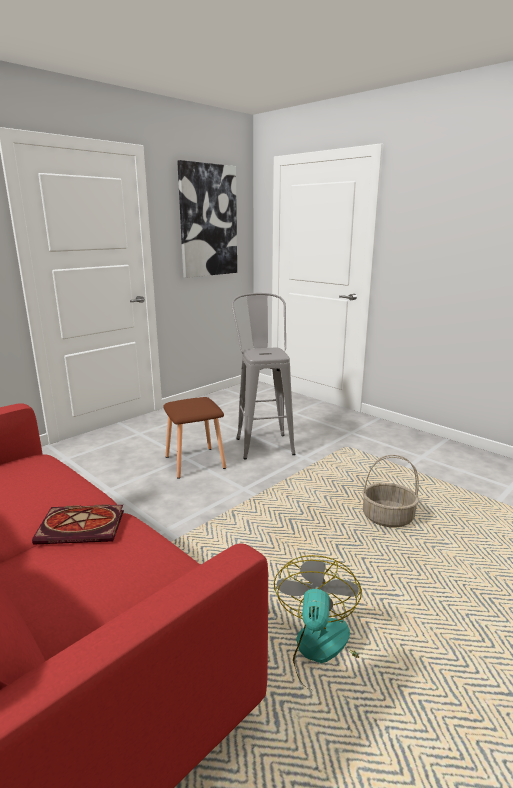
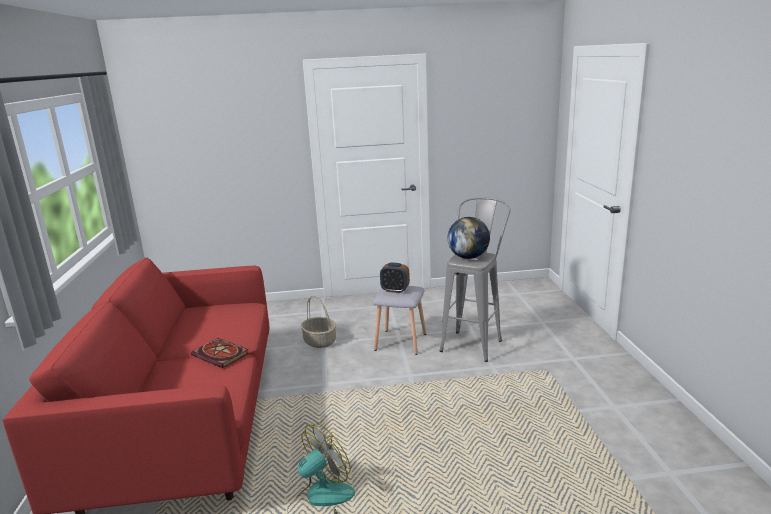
camera: 40 degrees right, 0 degrees up
brown stool [163,397,226,479] -> grey stool [373,286,426,355]
picture [177,160,237,278] -> none
basket [362,455,419,527] -> basket moved to [301,296,336,348]
none -> alarm clock [380,263,410,293]
none -> globe [448,217,490,259]

